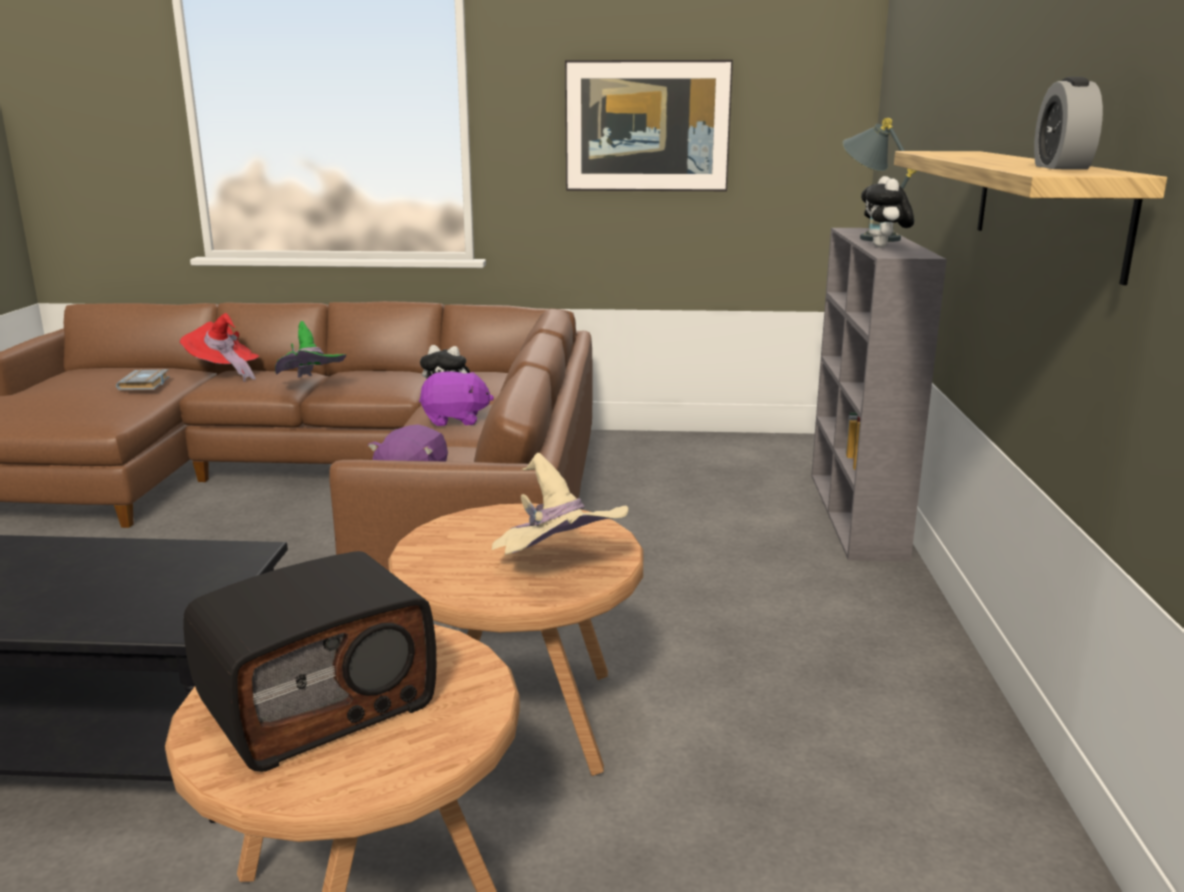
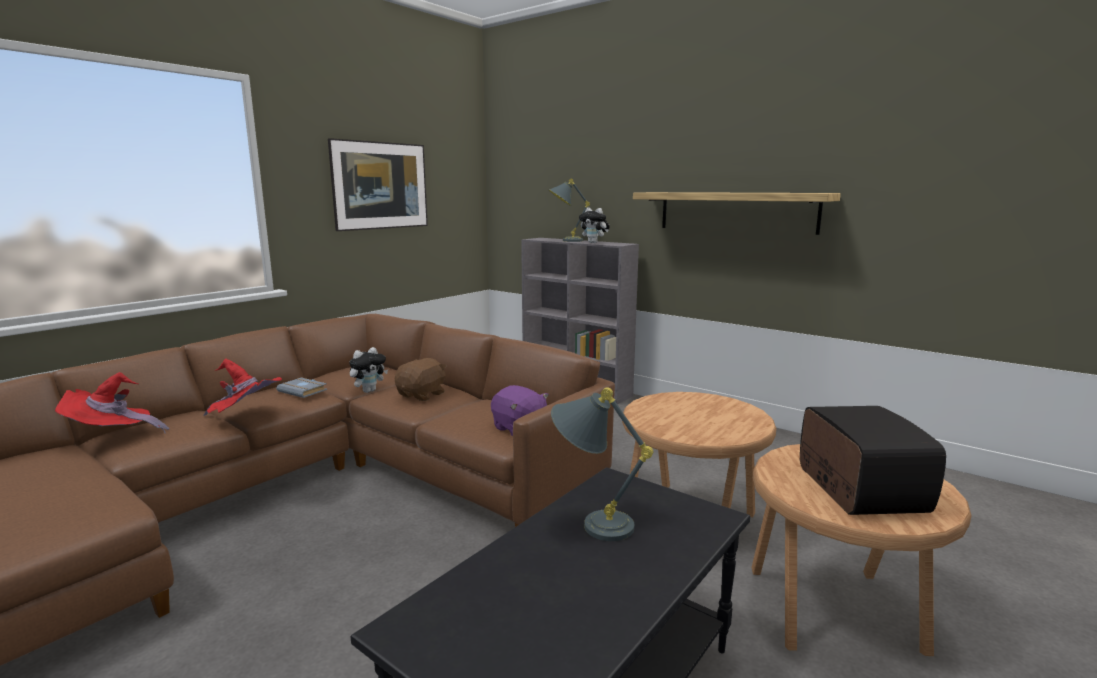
camera: 55 degrees left, 5 degrees down
grey book [116,369,170,390] -> grey book moved to [276,377,327,398]
green hat [274,321,346,378] -> red hat [203,359,282,416]
purple plush toy [419,371,494,426] -> brown plush toy [395,358,447,401]
beige hat [492,453,629,555] -> none
alarm clock [1034,77,1103,170] -> none
none -> grey table lamp [551,387,653,541]

